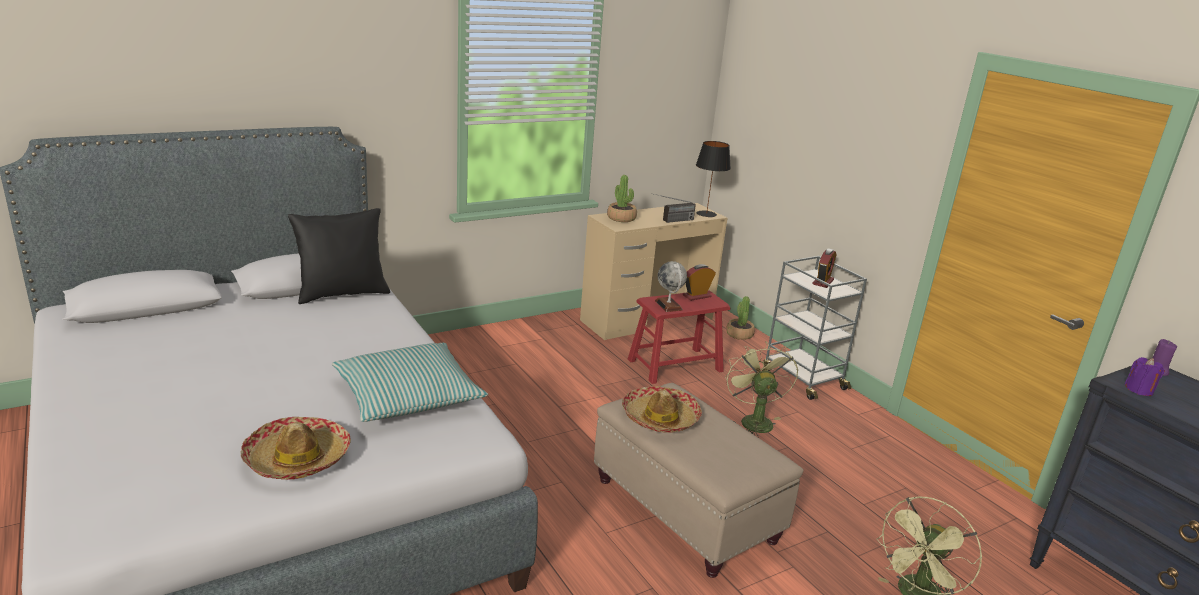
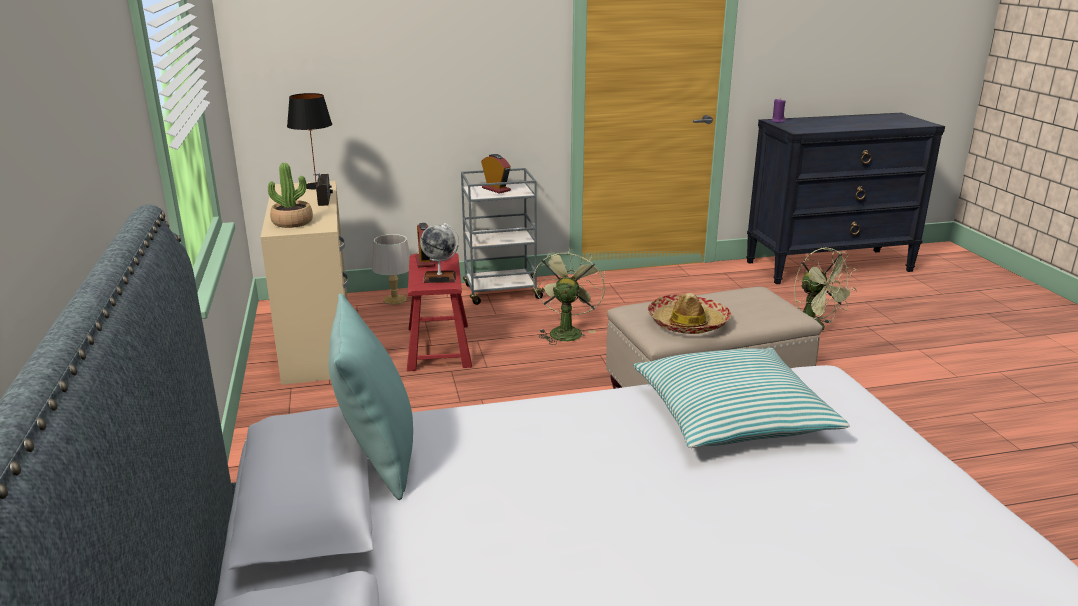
camera: 70 degrees left, 0 degrees up
hat [241,417,351,480] -> none
black pillow [288,208,390,304] -> turquoise pillow [329,294,413,500]
green fan [725,341,798,438] -> green fan turned 90 degrees clockwise [533,247,605,345]
potted plant [726,296,755,340] -> grey table lamp [372,234,410,305]
purple candle [1125,357,1165,396] -> none

